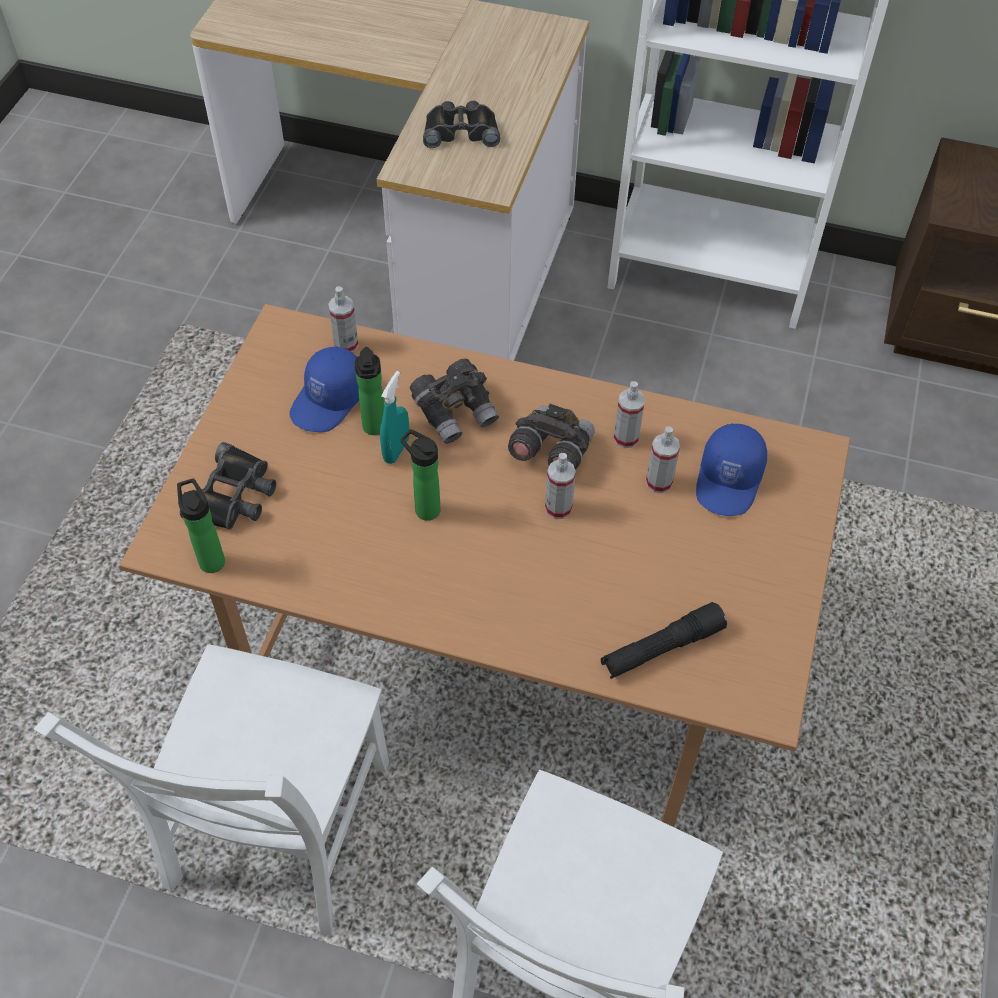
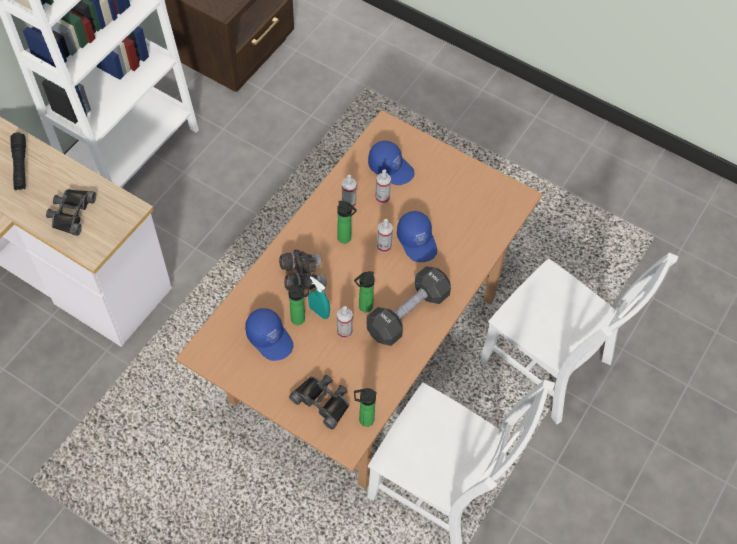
camera: 75 degrees left, 5 degrees up
spray bottle [328,286,359,352] -> spray bottle moved to [337,306,353,338]
grey binoculars [508,404,595,470] -> bottle [337,201,357,244]
black flashlight [601,602,727,679] -> black flashlight moved to [11,133,26,191]
none -> black dumbbell [367,266,451,346]
none -> blue cap [397,211,437,262]

